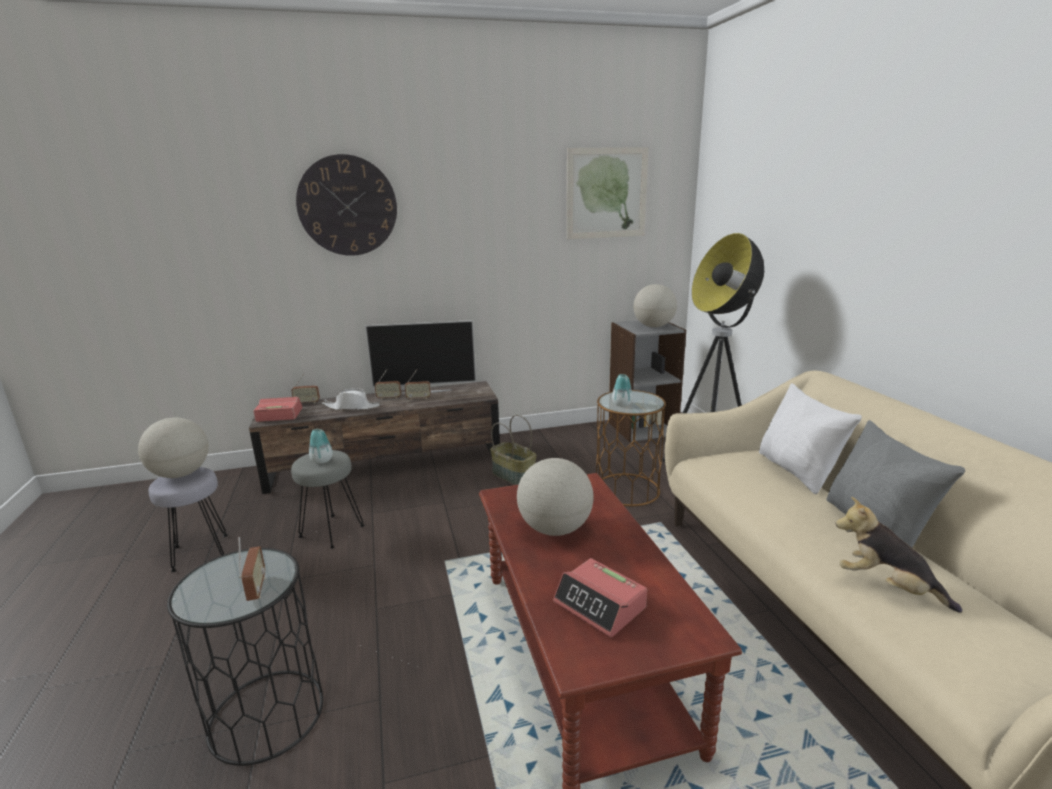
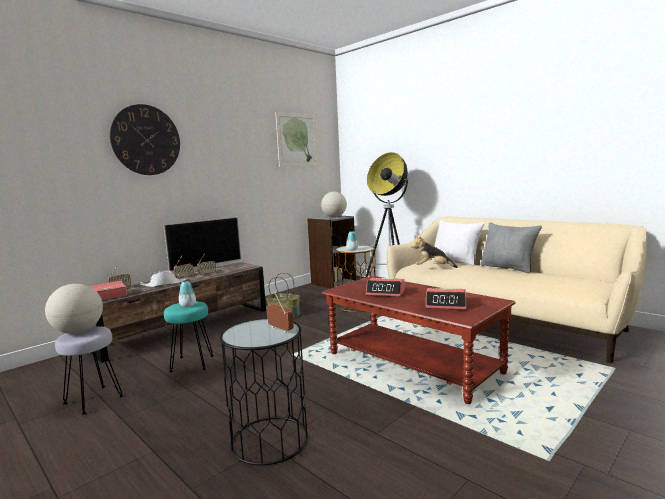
camera: 30 degrees left, 10 degrees down
grey stool [291,450,365,549] -> turquoise stool [164,301,214,372]
globe [517,458,594,536] -> alarm clock [366,278,405,297]
plush toy [835,496,962,613] -> plush toy moved to [411,235,458,268]

